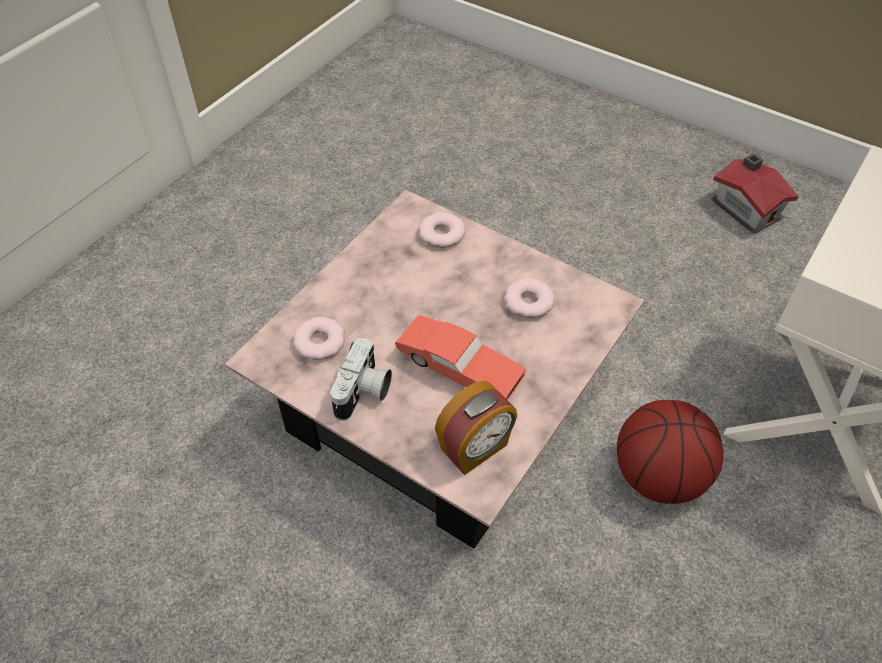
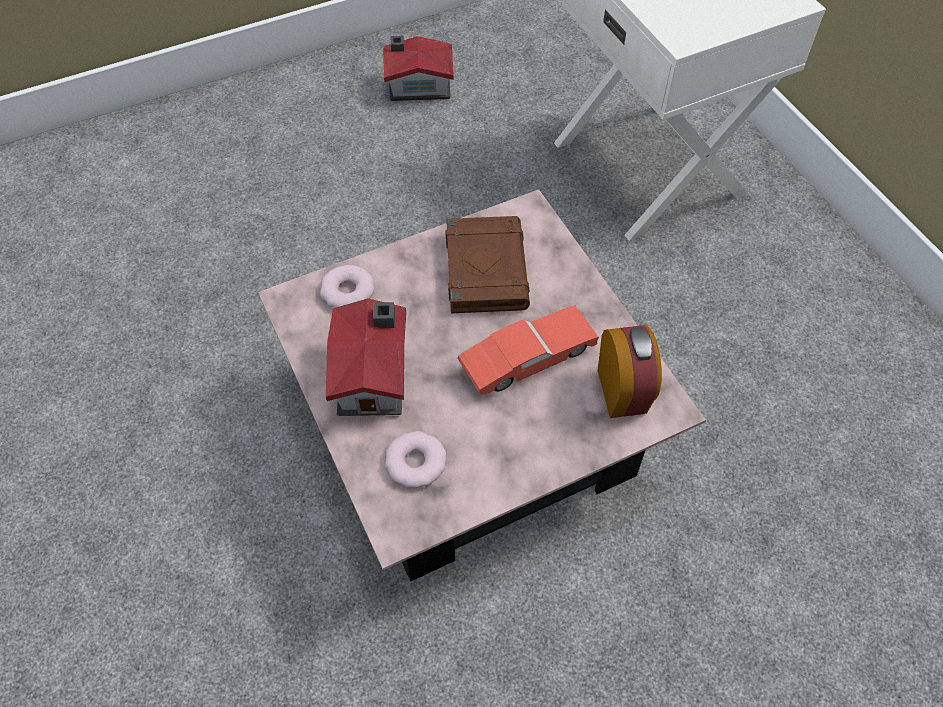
camera: 60 degrees left, 5 degrees up
camera [330,337,392,421] -> none
donut [504,278,555,318] -> brown book [445,216,530,313]
basketball [617,400,724,504] -> none
none -> toy house [326,298,406,416]

